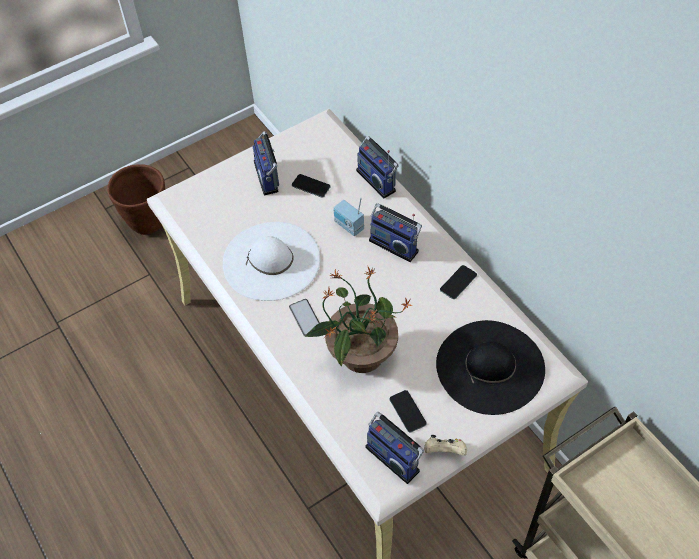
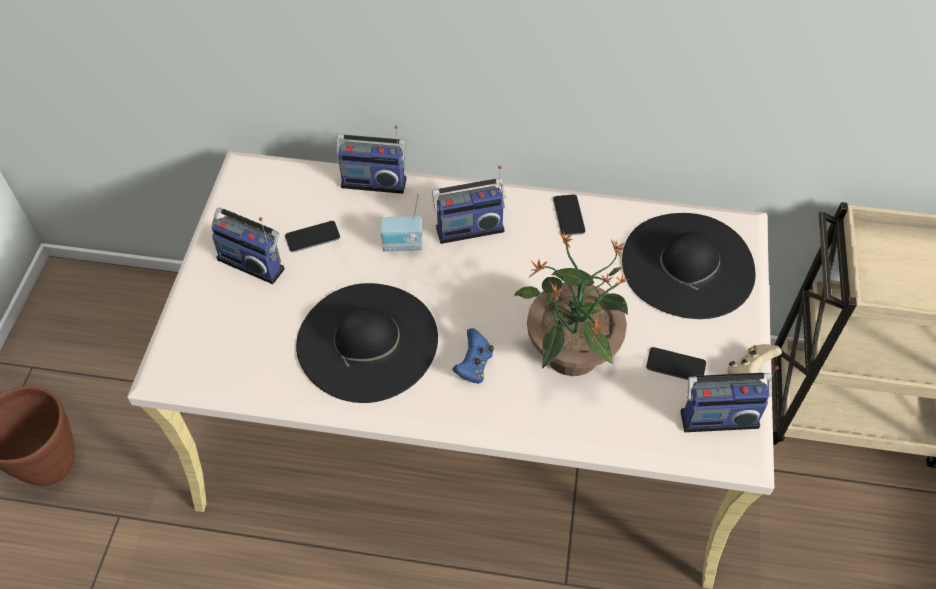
camera: 50 degrees left, 0 degrees up
white hat [223,222,321,301] -> black hat [296,283,438,403]
phone [289,299,320,336] -> blue game controller [452,328,494,384]

